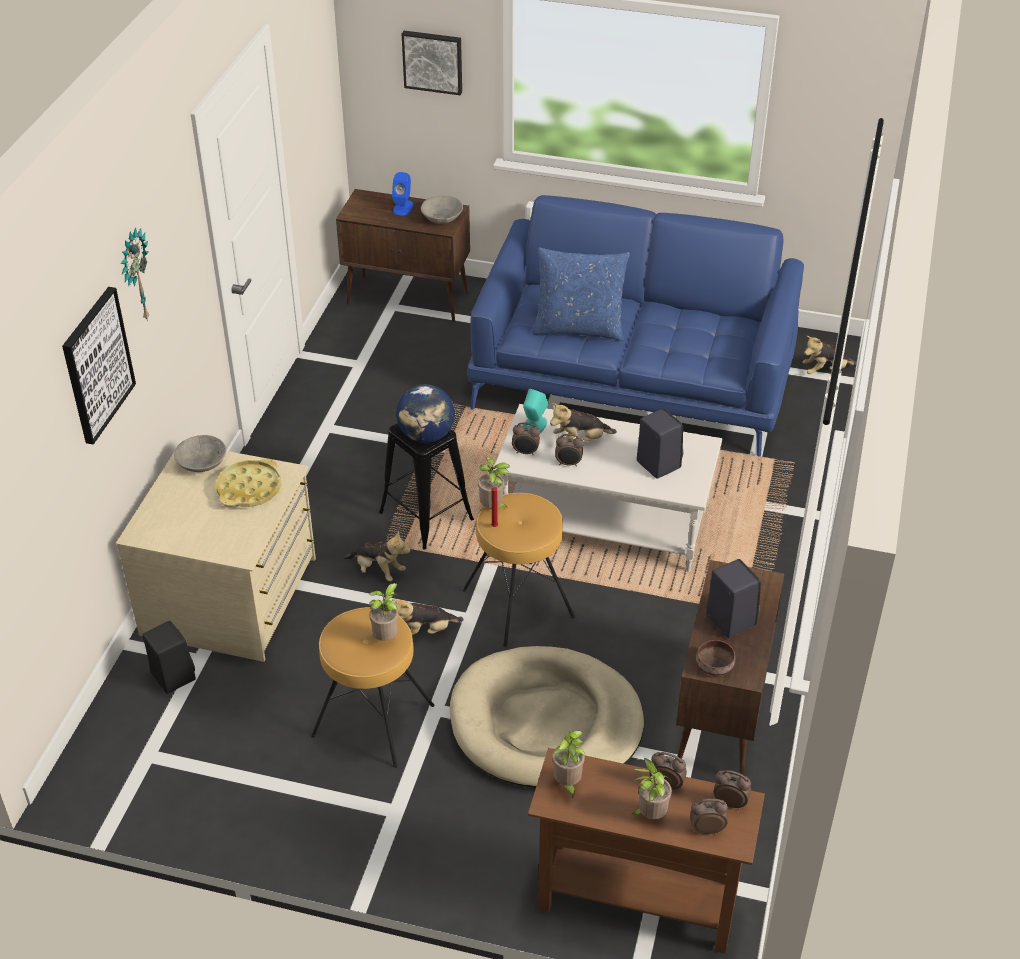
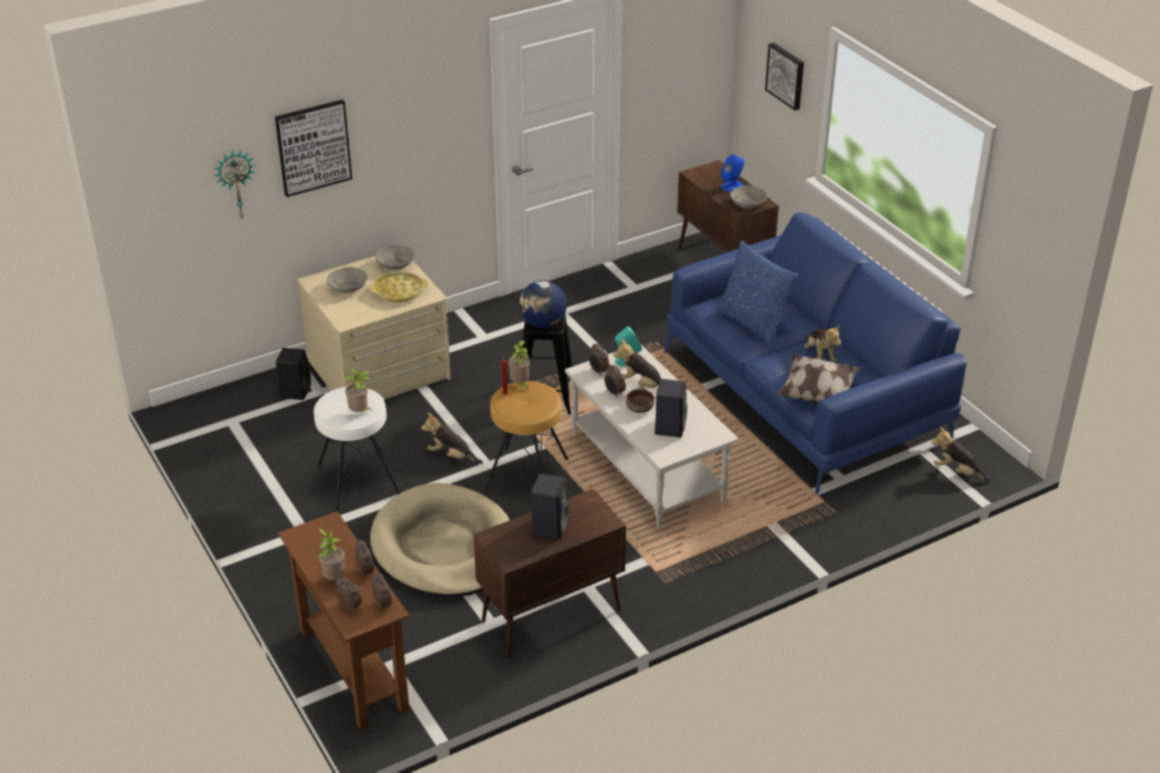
camera: 45 degrees right, 5 degrees down
wall clock [121,227,150,321] -> wall clock moved to [214,150,256,221]
brown stool [311,607,434,768] -> white stool [314,387,400,512]
plush toy [344,530,410,581] -> plush toy moved to [804,325,841,362]
potted plant [552,731,586,799] -> none
brown bowl [696,640,735,676] -> brown bowl moved to [626,389,654,413]
none -> grey bowl [327,267,368,293]
none -> pillow [777,354,861,404]

